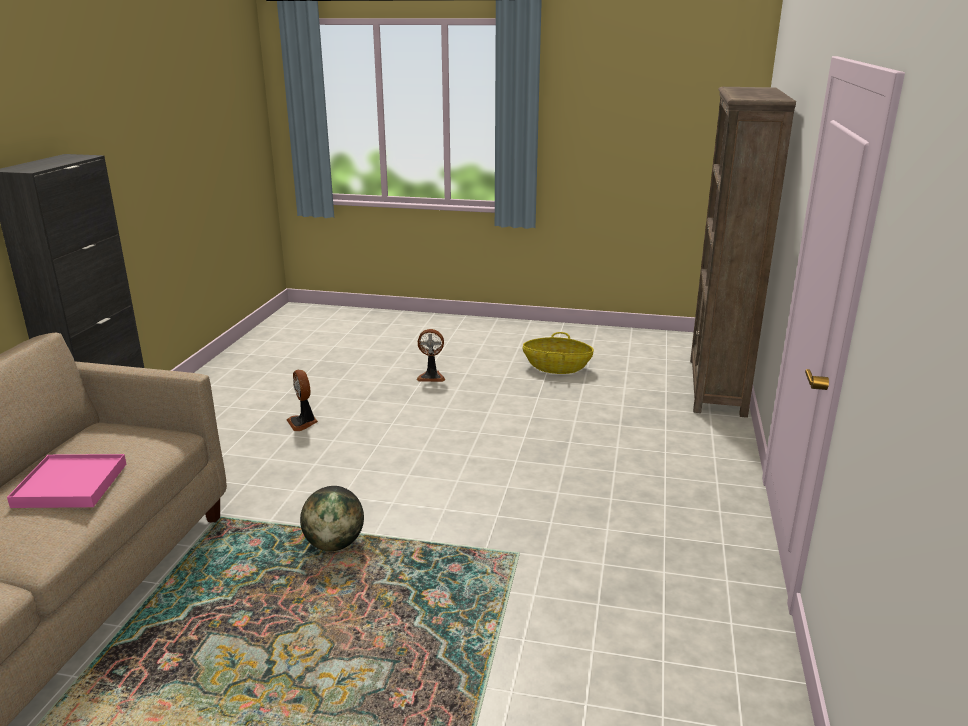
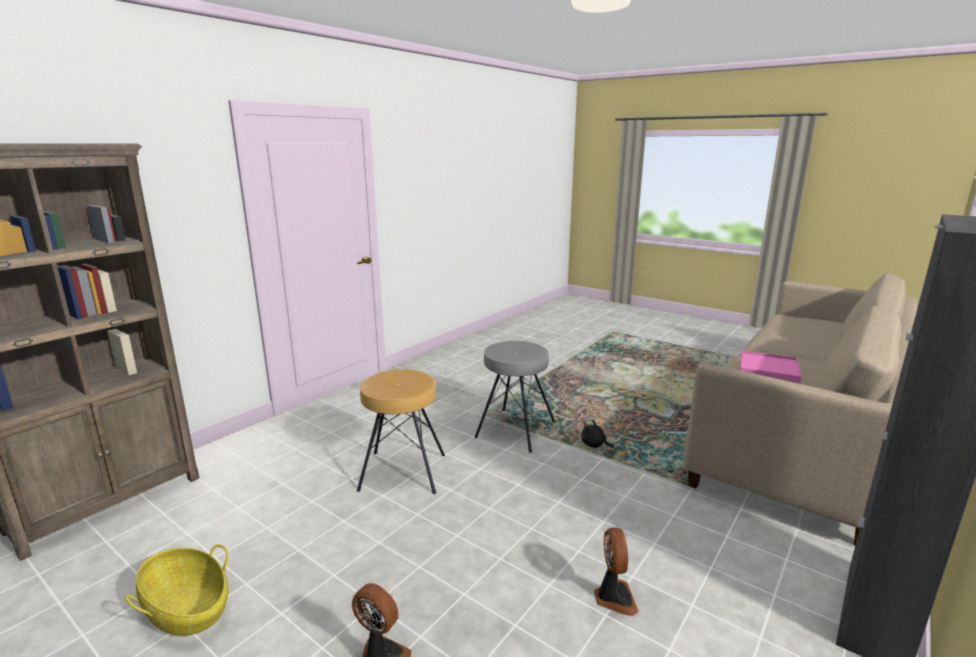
camera: 155 degrees left, 5 degrees down
globe [300,486,364,551] -> black plush toy [581,419,615,449]
none -> brown stool [357,369,445,494]
none -> grey stool [474,341,555,452]

